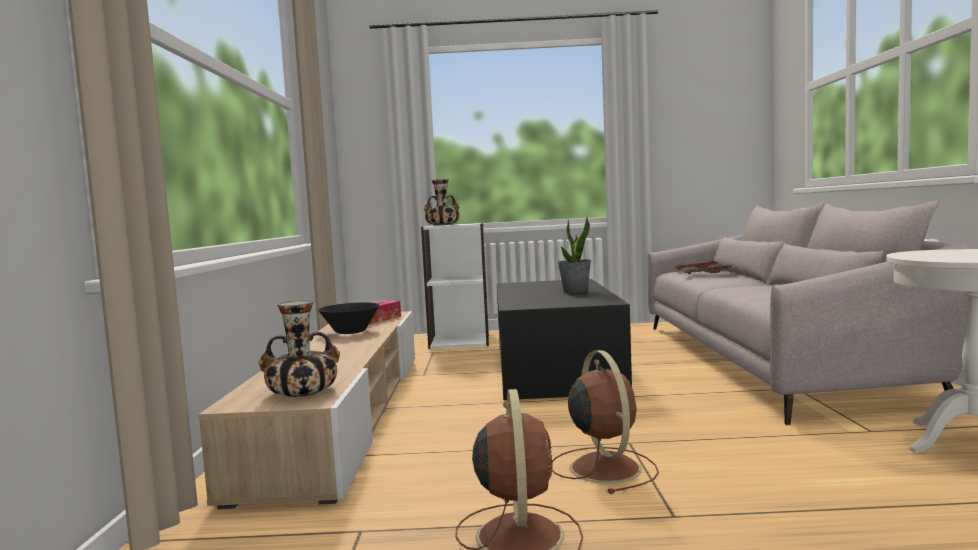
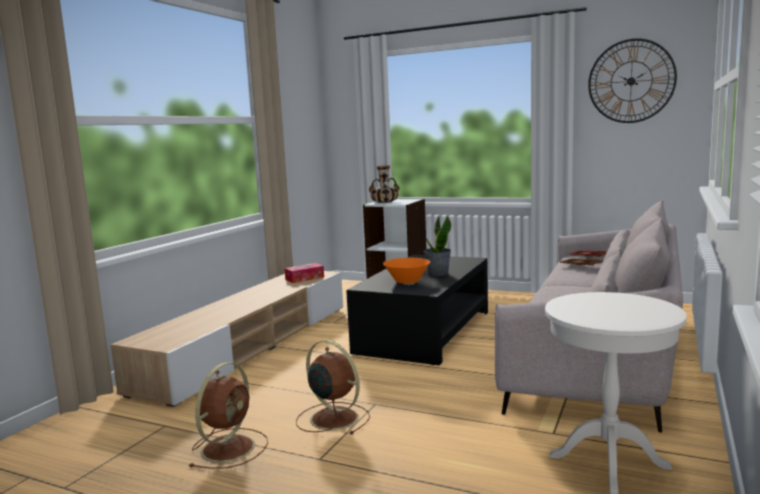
camera: 25 degrees right, 5 degrees up
vase [258,300,340,397] -> none
black bowl [318,303,379,334] -> none
brown fan [552,350,659,494] -> brown fan turned 60 degrees counterclockwise [296,340,370,434]
none -> orange bowl [383,258,430,284]
none -> wall clock [588,38,677,123]

